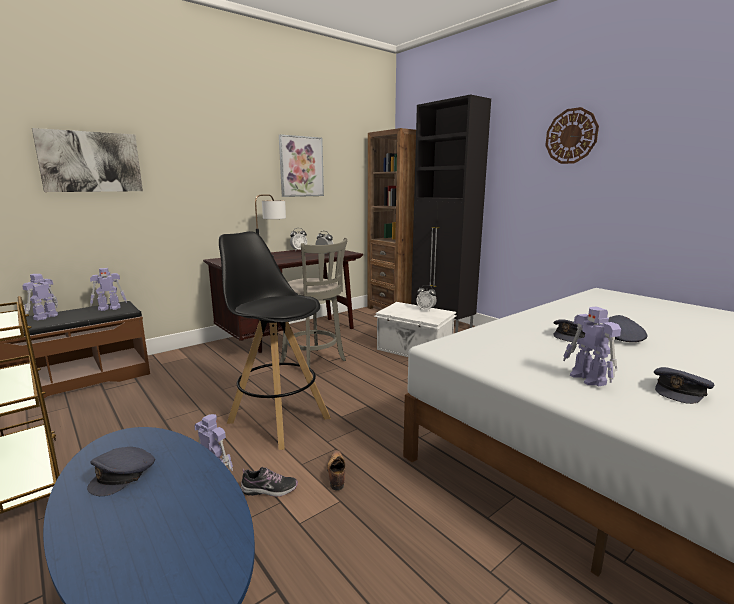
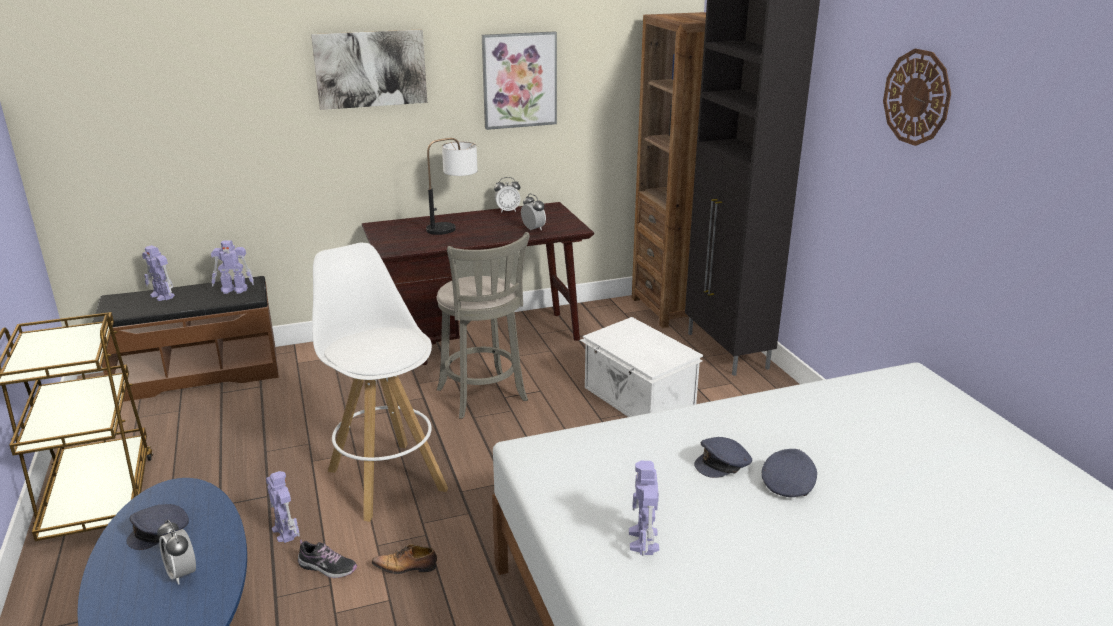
camera: 20 degrees right, 10 degrees up
toy robot [22,274,58,320] -> toy robot turned 90 degrees counterclockwise [142,245,175,301]
picture [32,128,143,192] -> picture moved to [311,29,427,110]
black stool [219,231,331,450] -> white stool [312,243,448,522]
shoe [327,450,345,490] -> shoe turned 105 degrees counterclockwise [372,544,437,574]
alarm clock [416,285,437,311] -> alarm clock moved to [157,520,196,585]
grey cap [654,367,714,404] -> none

